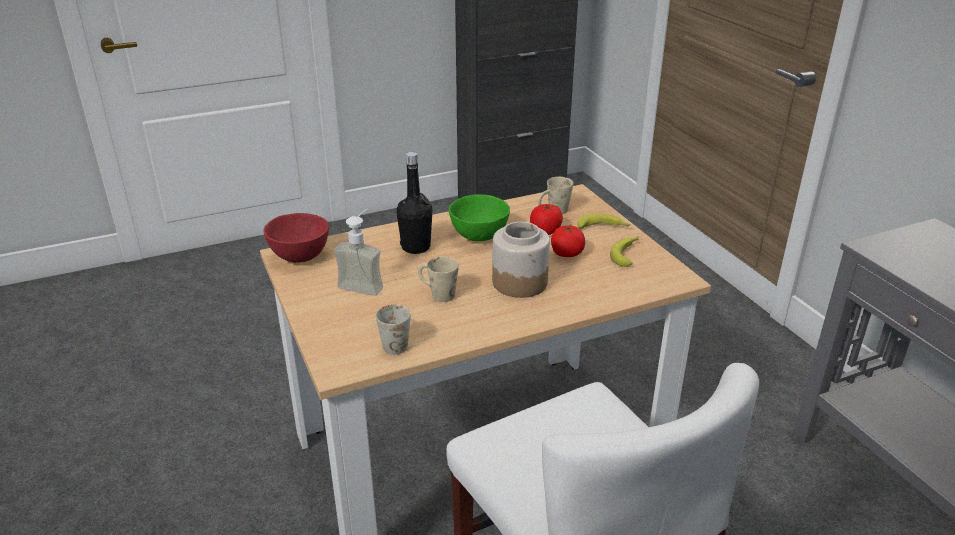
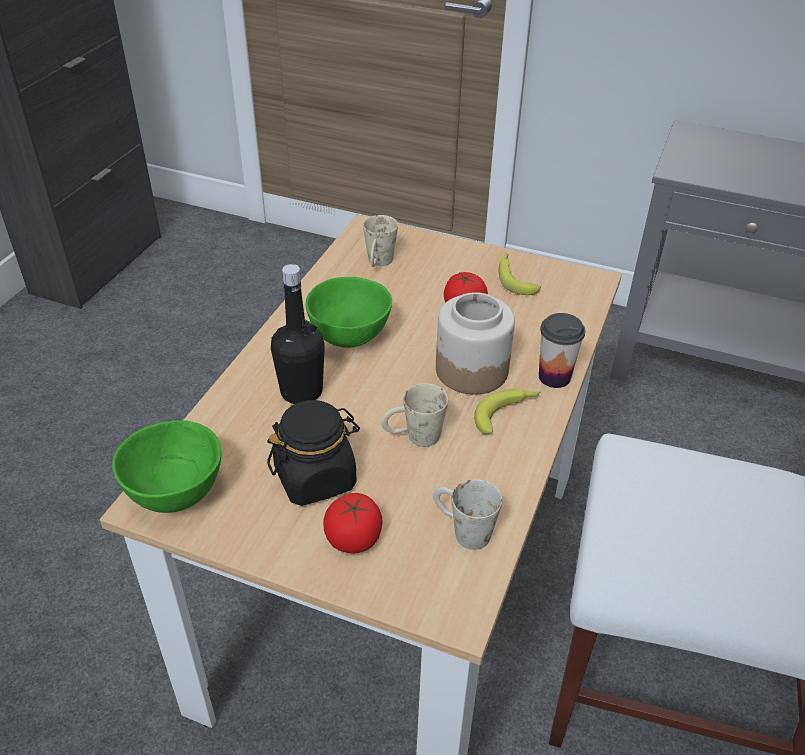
camera: 45 degrees left, 10 degrees up
red bowl [264,213,329,263] -> green bowl [112,420,221,513]
soap dispenser [334,209,383,296] -> black jar [267,400,360,506]
tomato [530,204,563,235] -> tomato moved to [323,493,383,553]
banana [578,213,631,229] -> banana moved to [474,389,540,434]
none -> cup [539,313,585,388]

